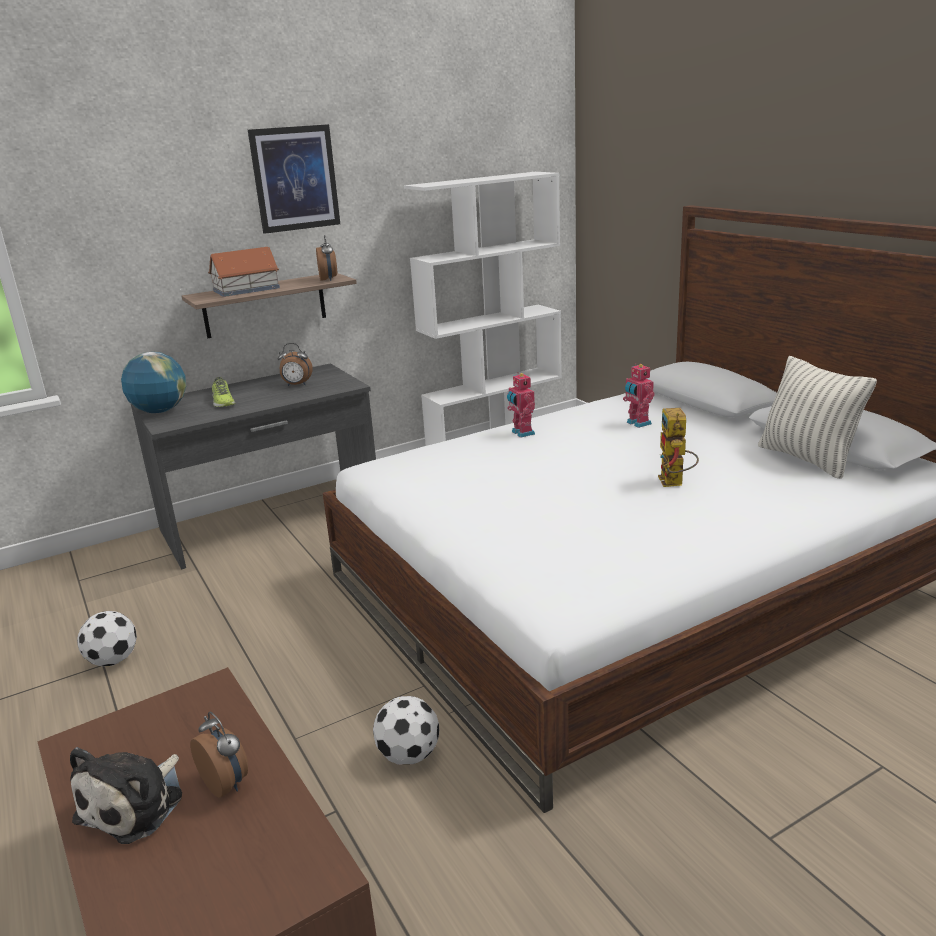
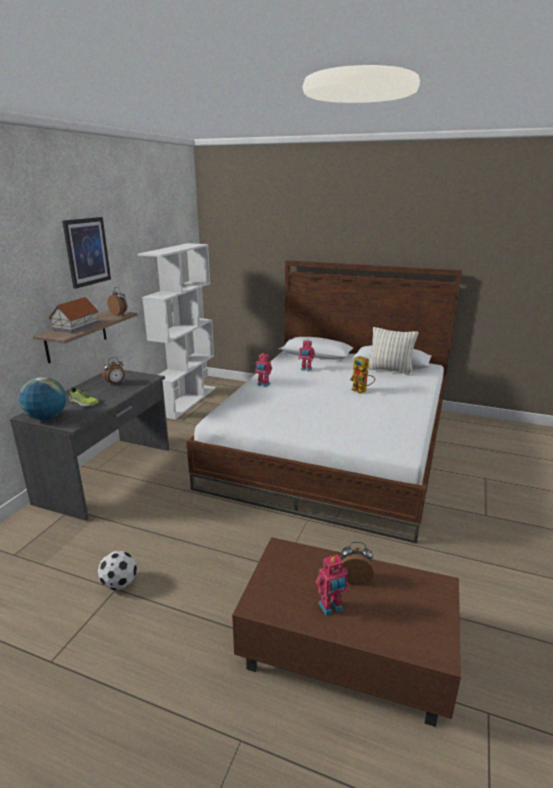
camera: 40 degrees left, 0 degrees up
plush toy [70,747,182,844] -> toy robot [316,555,349,616]
football [373,696,439,764] -> none

